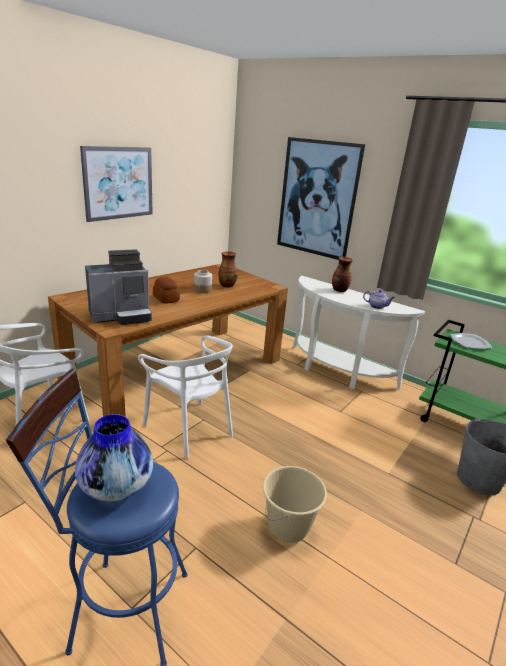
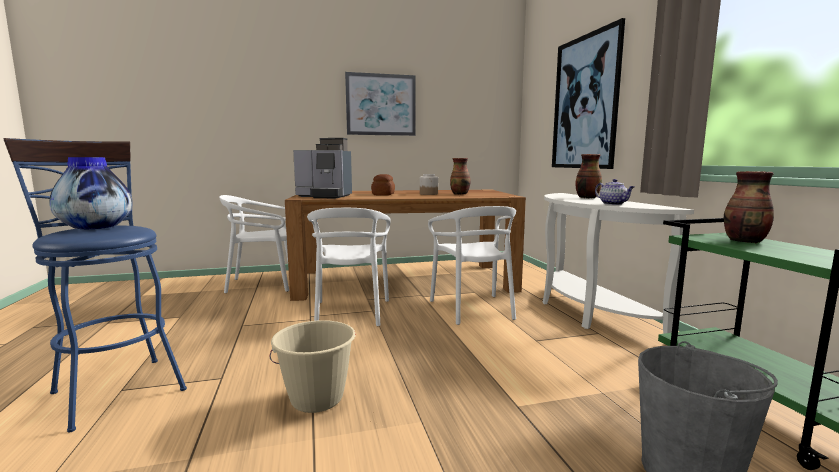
camera: 40 degrees right, 15 degrees down
plate [450,333,492,349] -> vase [724,171,774,243]
none -> white chair [428,206,516,325]

